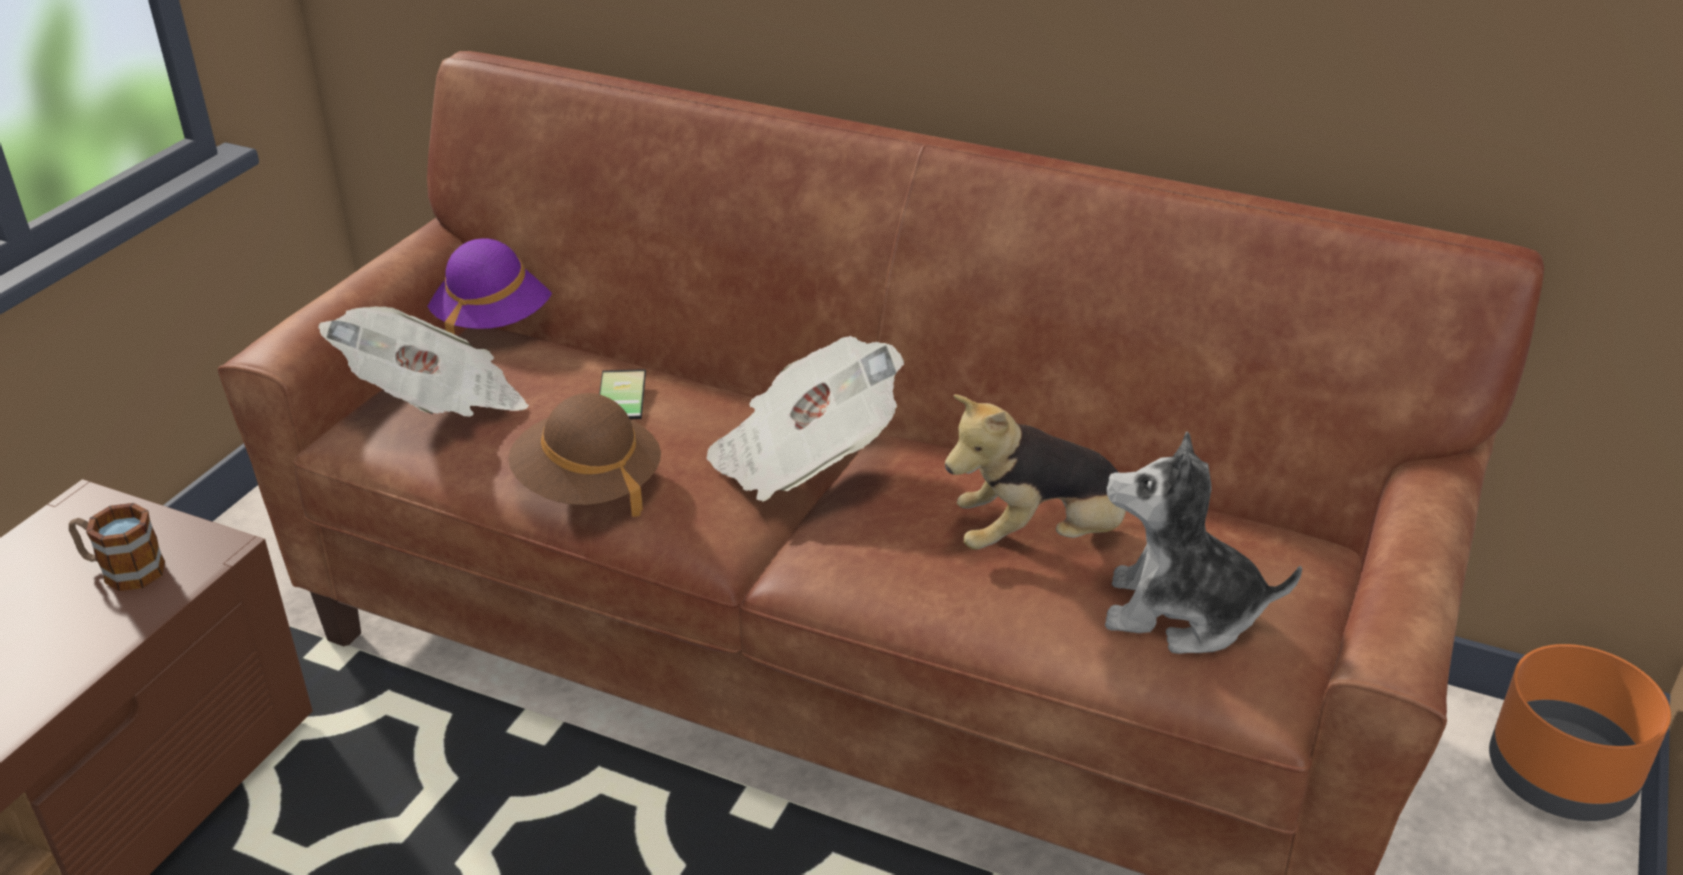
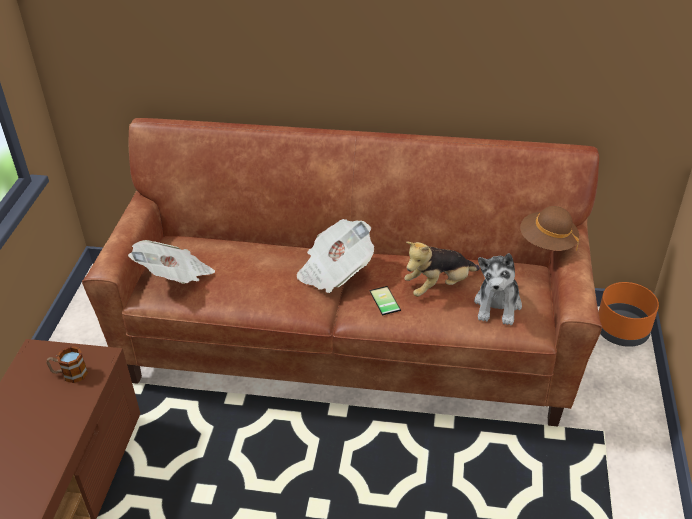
camera: 15 degrees left, 5 degrees up
purple hat [428,238,552,335] -> none
brown hat [508,393,661,517] -> brown hat moved to [520,206,579,251]
phone [599,369,646,419] -> phone moved to [369,286,401,315]
plush toy [1105,431,1302,654] -> plush toy turned 75 degrees counterclockwise [474,253,522,325]

